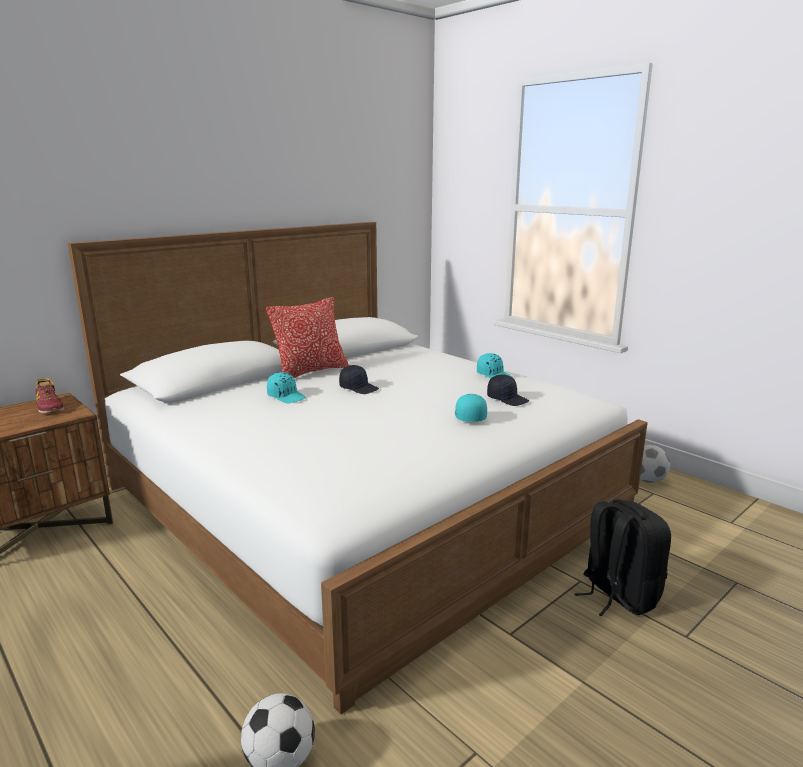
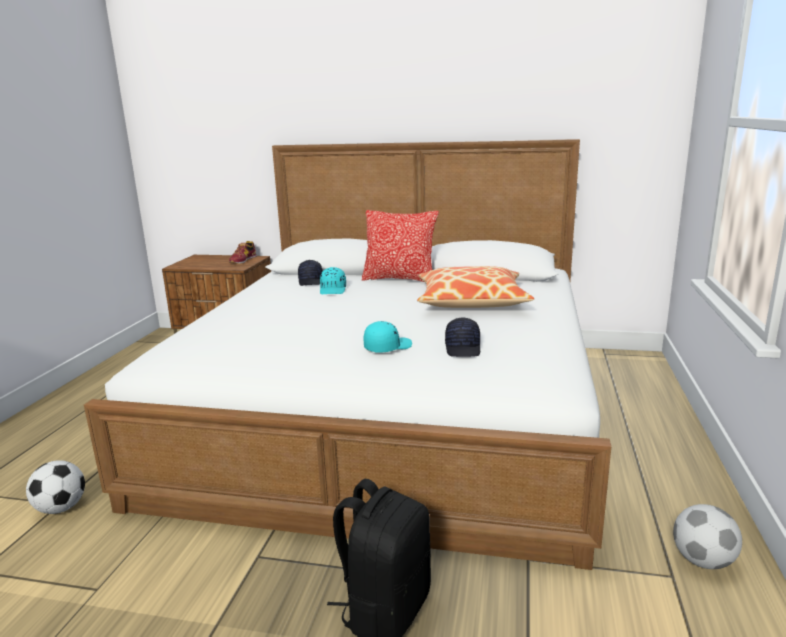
camera: 55 degrees right, 0 degrees up
black cap [339,365,379,394] -> black cap moved to [298,260,323,286]
turquoise cap [477,353,513,379] -> none
none -> pillow [417,266,535,308]

